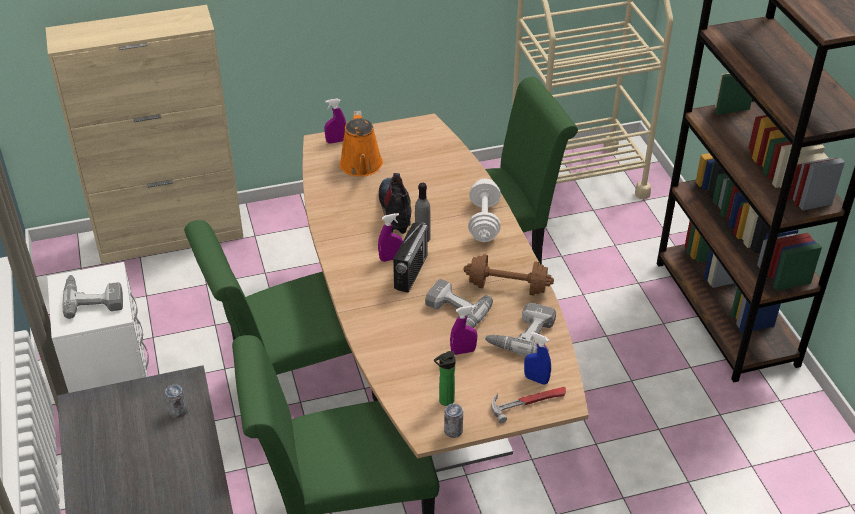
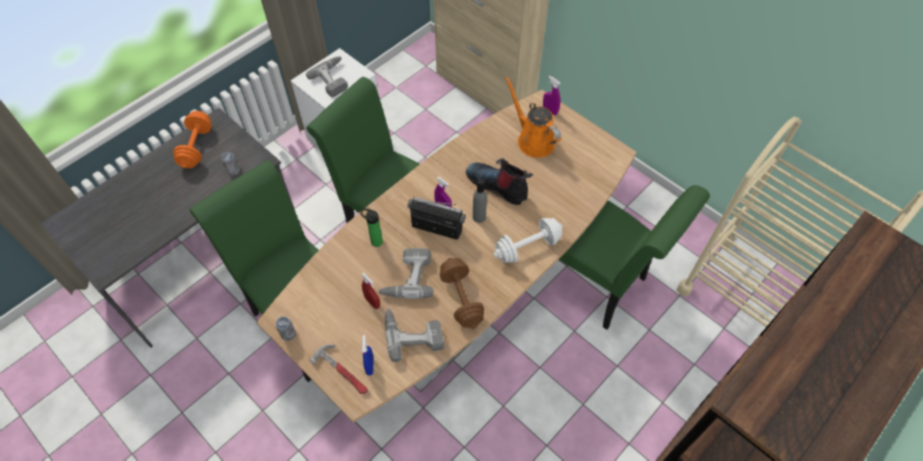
camera: 60 degrees right, 15 degrees up
orange watering can [340,111,383,177] -> orange watering can turned 90 degrees clockwise [505,76,561,158]
boot [379,173,411,234] -> boot turned 105 degrees counterclockwise [466,158,533,205]
radio [393,222,428,293] -> radio turned 150 degrees counterclockwise [407,197,466,240]
bottle [434,351,455,406] -> bottle moved to [360,208,383,247]
purple spray bottle [450,306,477,355] -> red spray bottle [362,273,380,309]
none -> orange dumbbell [173,111,211,168]

